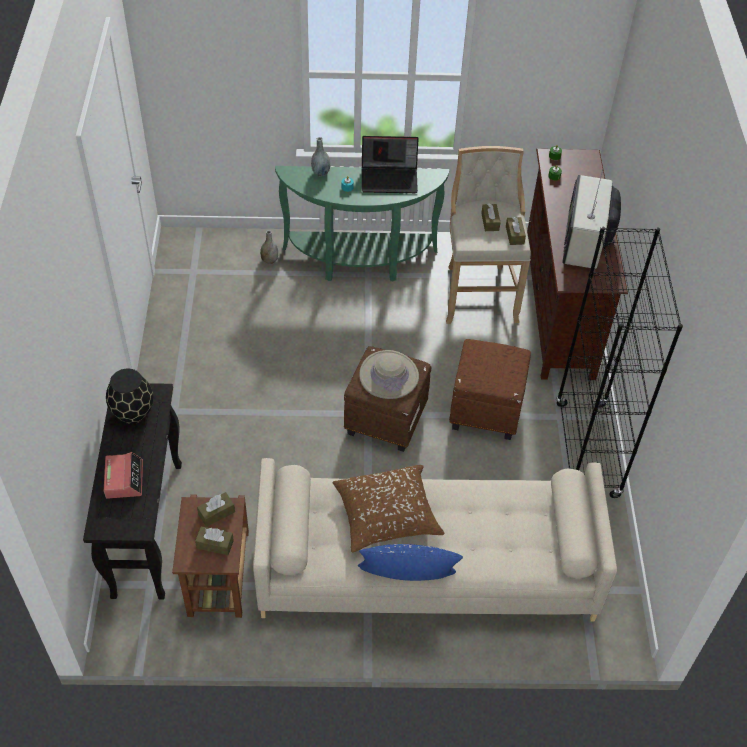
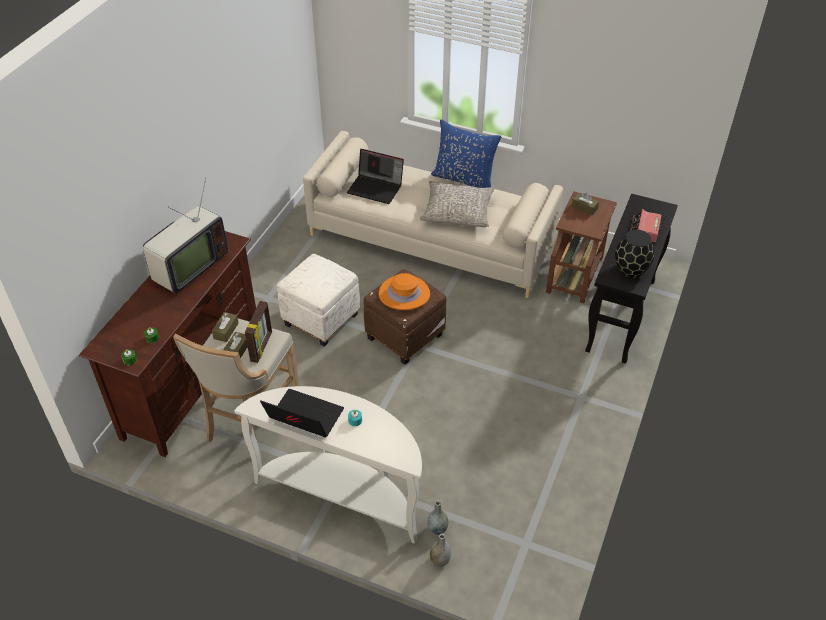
camera: 155 degrees left, 5 degrees down
brown tissue box [197,492,235,527] -> none
green console table [275,166,449,281] -> white console table [234,386,422,544]
grey vase [311,137,330,177] -> grey vase moved to [430,534,451,566]
brown pillow [332,465,444,552] -> grey pillow [419,181,494,227]
beige hat [359,350,419,399] -> orange hat [379,273,430,310]
brown ottoman [449,339,531,440] -> white ottoman [277,254,360,347]
black bookcase [556,226,683,498] -> none
none -> picture frame [245,301,272,363]
none -> laptop [347,149,404,204]

